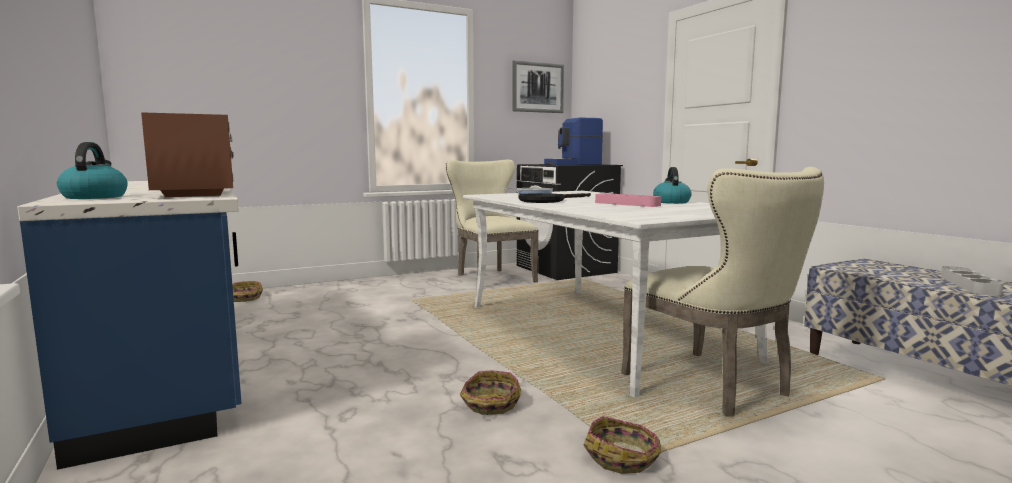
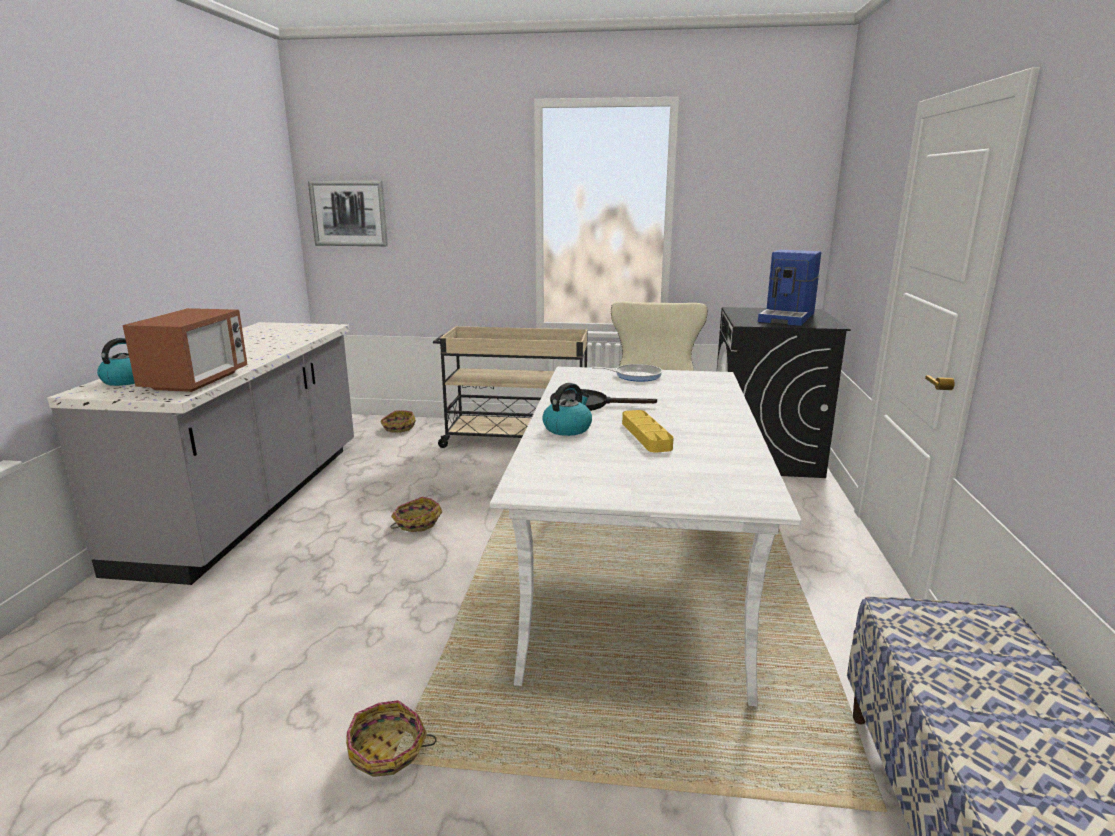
camera: 35 degrees right, 10 degrees up
blue counter [17,181,242,470] -> grey counter [47,322,354,585]
basket [460,370,521,415] -> basket moved to [390,497,443,532]
picture [512,60,564,113] -> picture moved to [308,181,388,246]
coffee machine [544,117,603,165] -> coffee machine turned 75 degrees counterclockwise [758,250,821,326]
pink tray [595,193,661,207] -> yellow tray [622,410,674,453]
beige chair [621,167,824,417] -> none
kettle [653,167,692,204] -> kettle moved to [542,383,592,436]
grey tray [941,266,1004,296] -> none
none -> beige cart [433,326,588,448]

